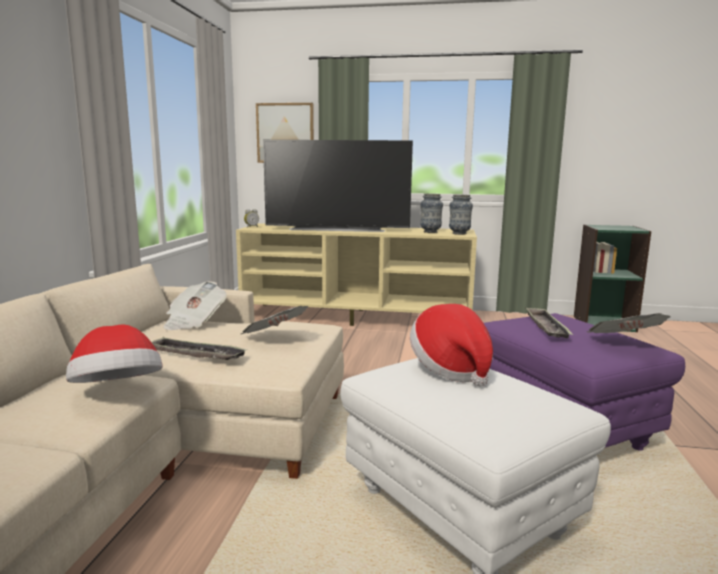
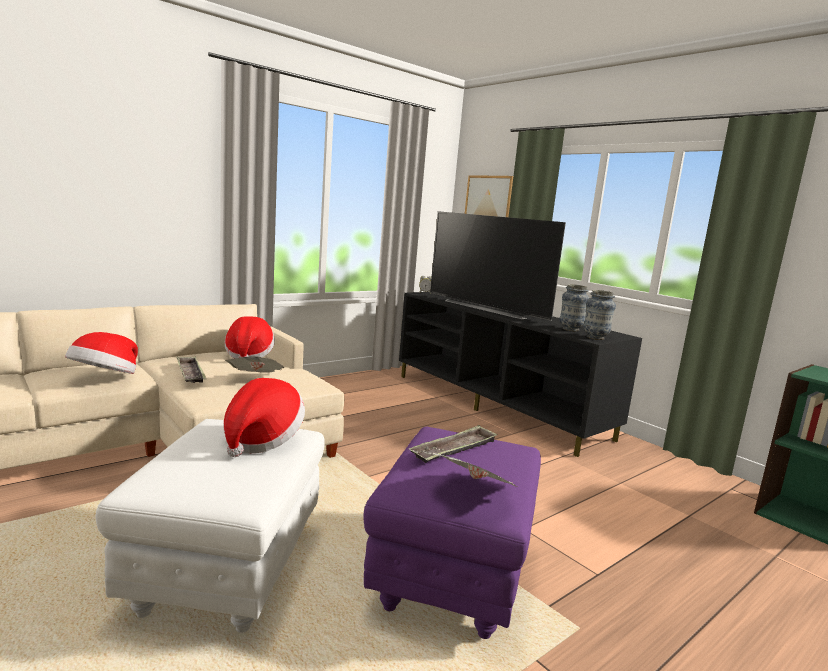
camera: 40 degrees right, 0 degrees up
newspaper [163,281,227,330] -> hat [225,316,275,358]
beige tv stand [236,223,477,326] -> black tv stand [399,292,642,457]

